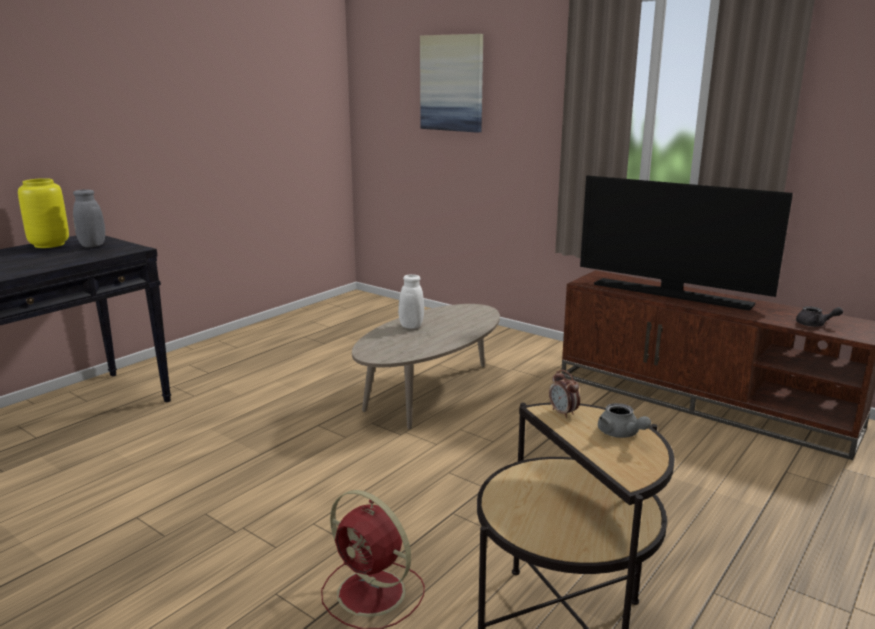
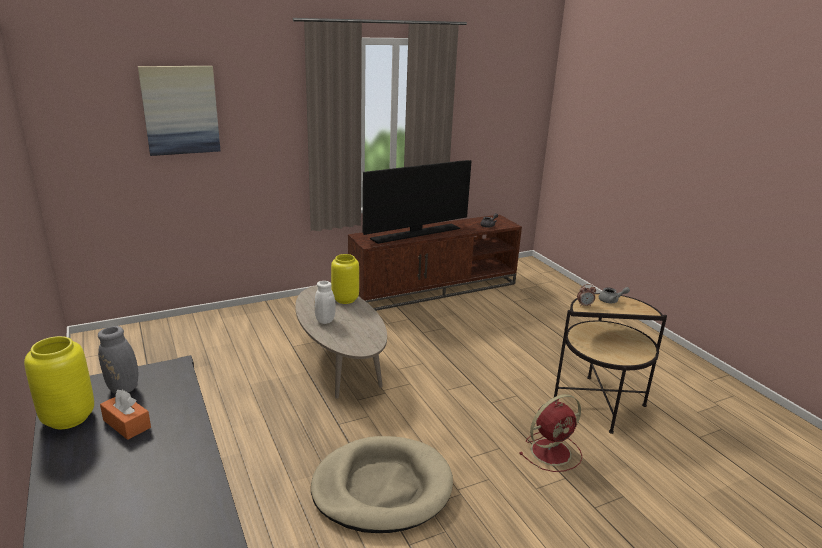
camera: 65 degrees left, 5 degrees up
none -> orange tissue box [100,390,151,440]
none -> beige dog bed [311,436,453,533]
none -> yellow vase [331,254,359,304]

